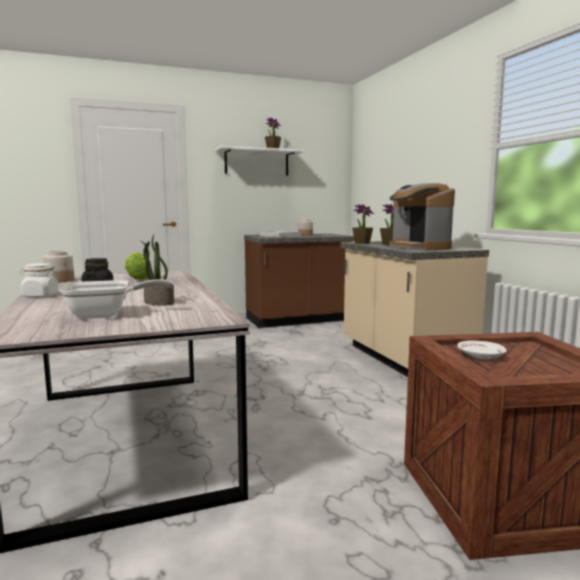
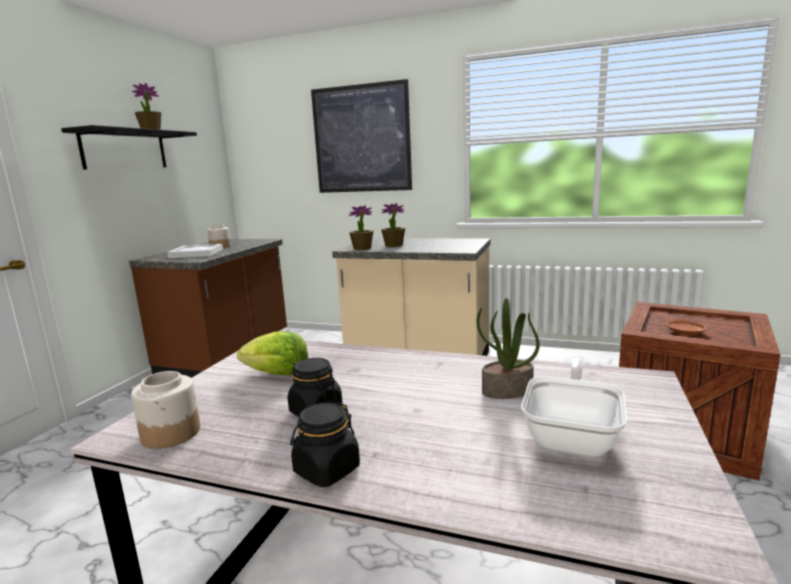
camera: 50 degrees left, 5 degrees up
white jar [19,263,58,298] -> black jar [290,402,360,487]
white shelf [215,146,305,175] -> black shelf [61,125,197,169]
coffee machine [389,183,455,250] -> none
white plate [457,340,507,359] -> brown plate [665,319,708,335]
none -> picture [311,79,412,193]

